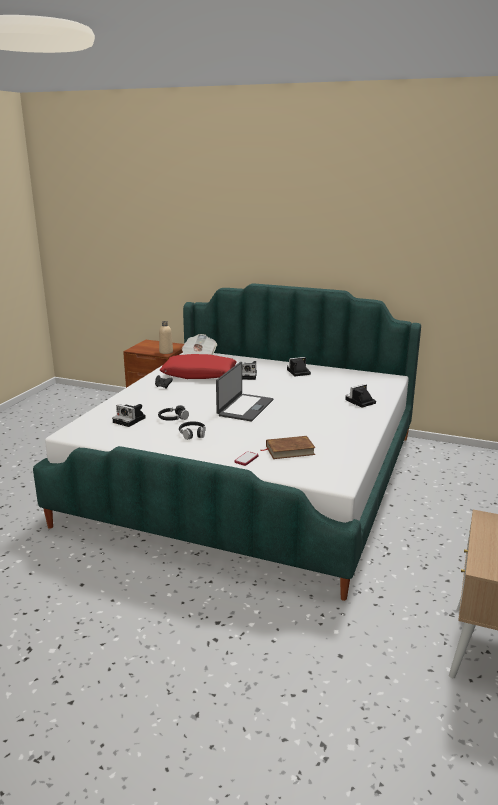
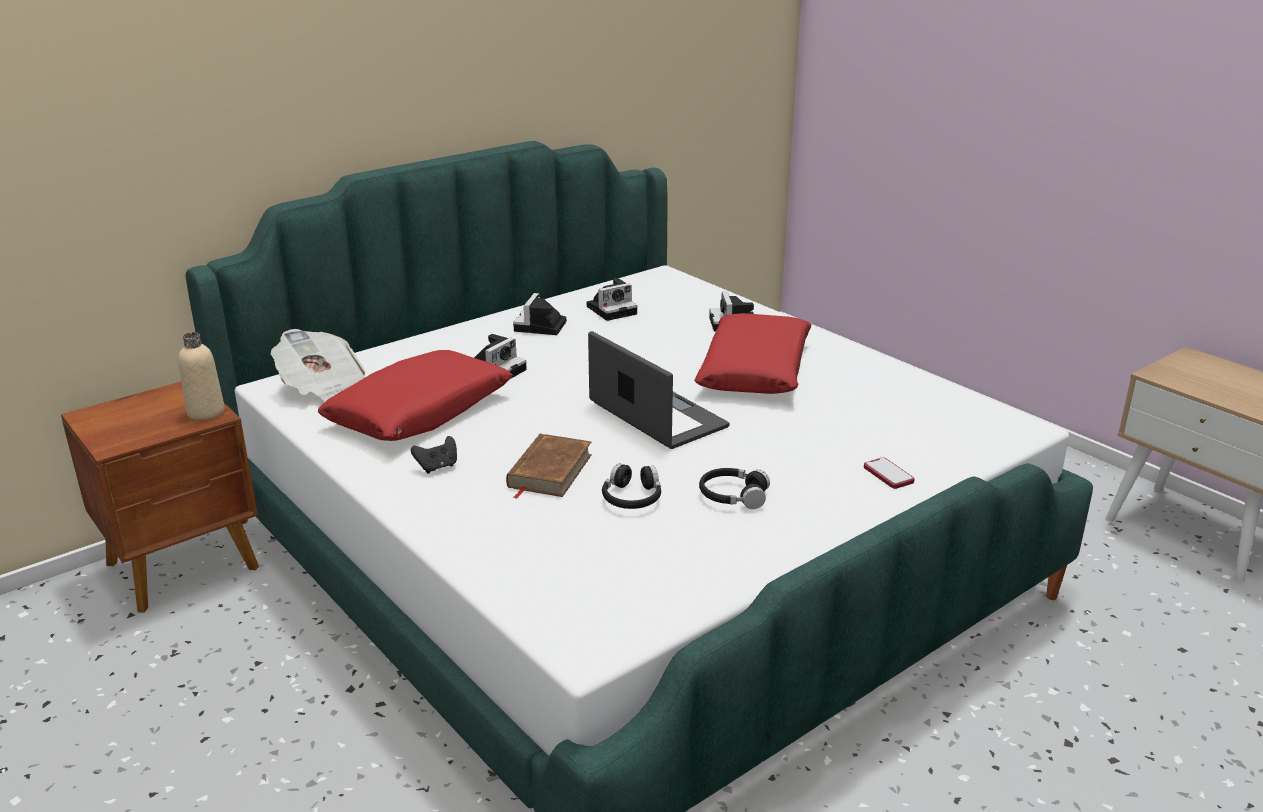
camera: 60 degrees left, 5 degrees up
camera [112,404,146,427] -> camera moved to [587,278,637,321]
brown book [261,436,315,459] -> brown book moved to [506,434,592,499]
none -> red pillow [694,313,811,394]

